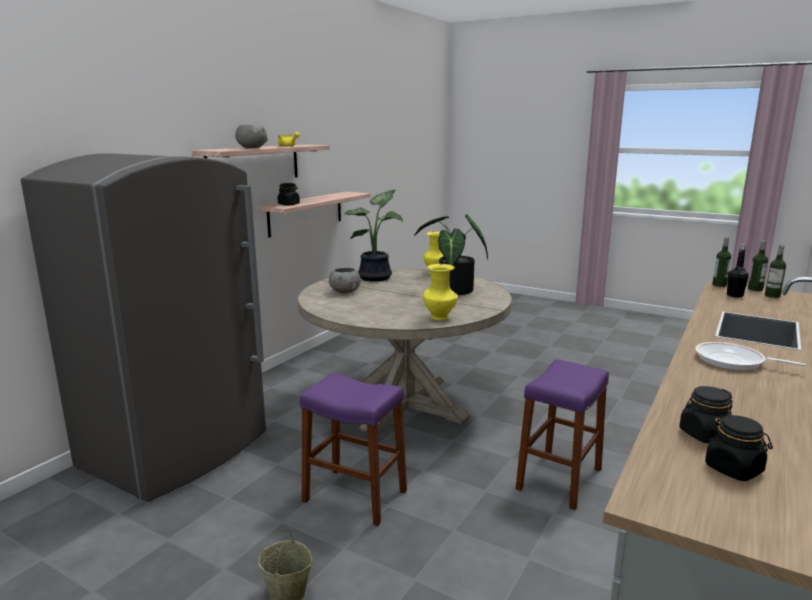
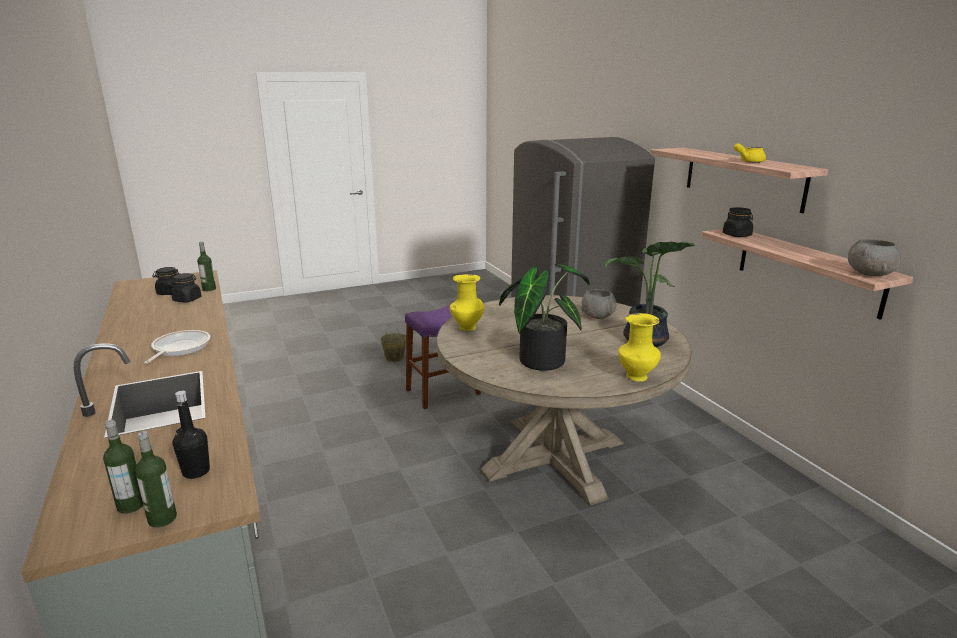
camera: 125 degrees right, 5 degrees up
grey bowl [235,125,268,148] -> grey bowl moved to [848,239,901,276]
purple stool [516,360,609,510] -> none
frying pan [695,342,805,370] -> frying pan turned 60 degrees counterclockwise [144,330,210,364]
bottle [712,237,731,287] -> bottle moved to [197,242,216,291]

